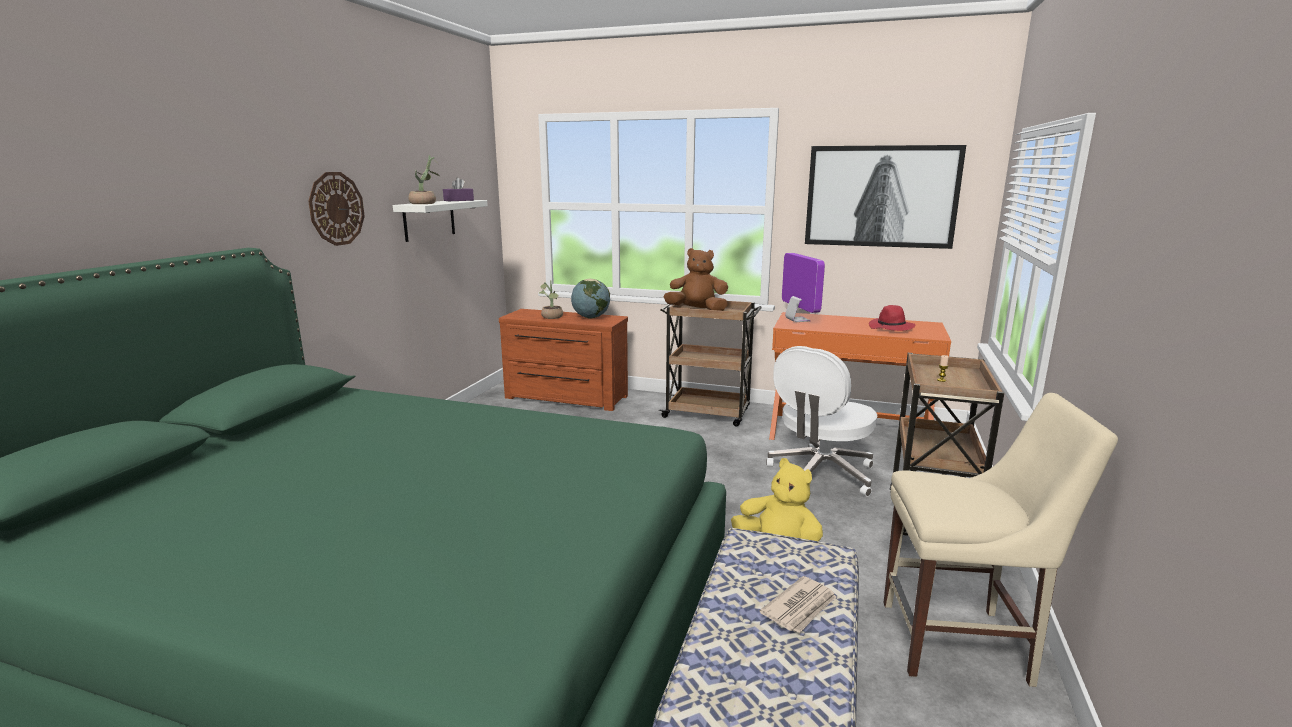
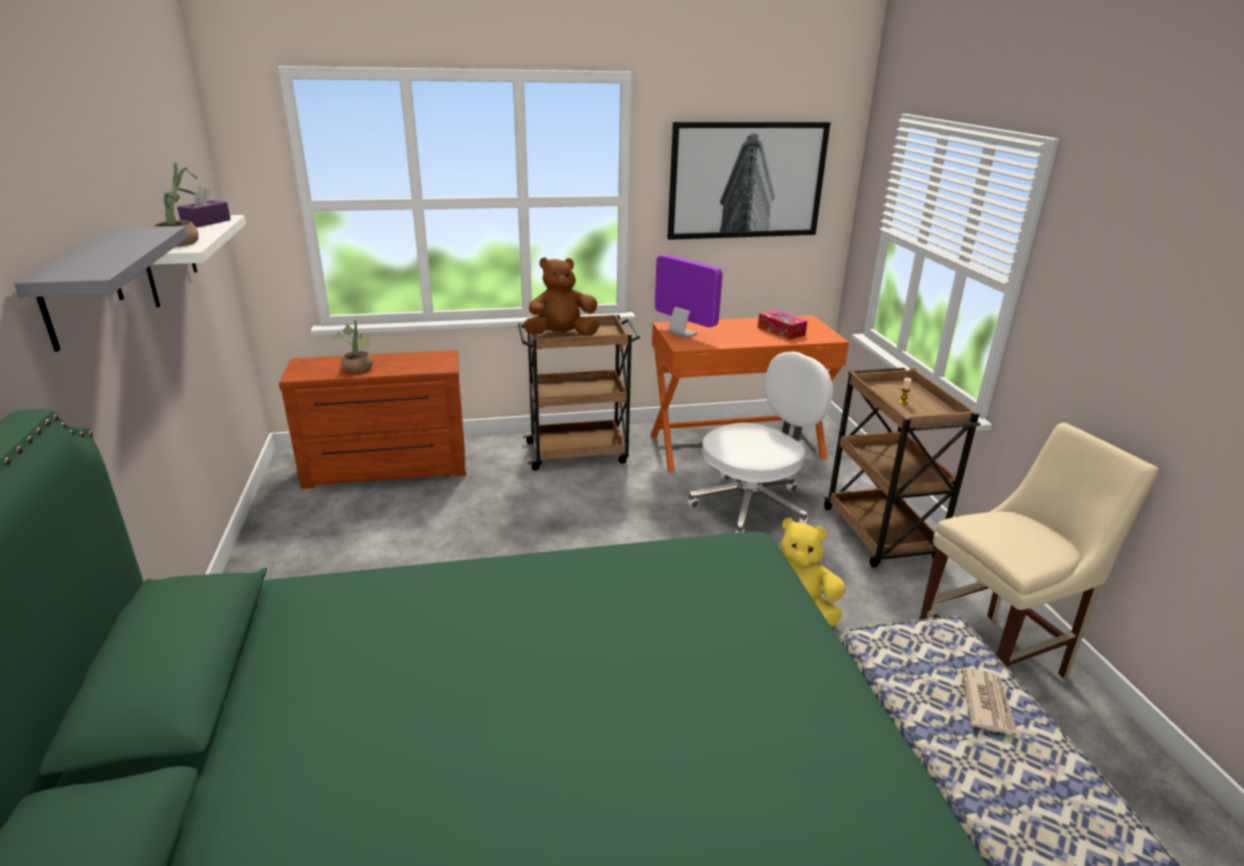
camera: 30 degrees left, 10 degrees up
wall clock [308,172,365,246] -> grey shelf [14,226,187,352]
globe [571,279,610,319] -> none
white office chair [766,346,877,497] -> white office chair turned 135 degrees counterclockwise [688,351,833,533]
red hat [869,305,915,331] -> tissue box [758,310,807,340]

